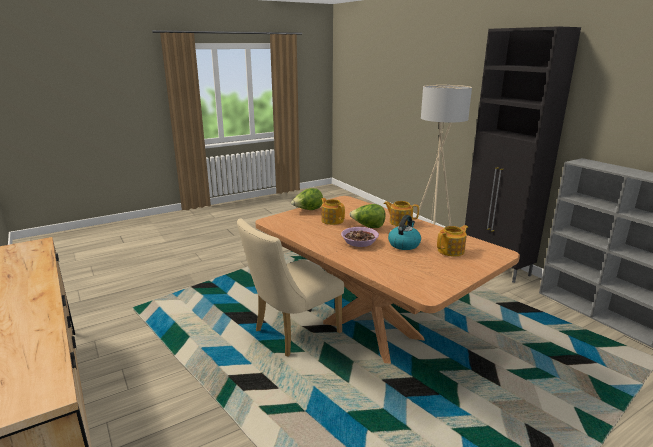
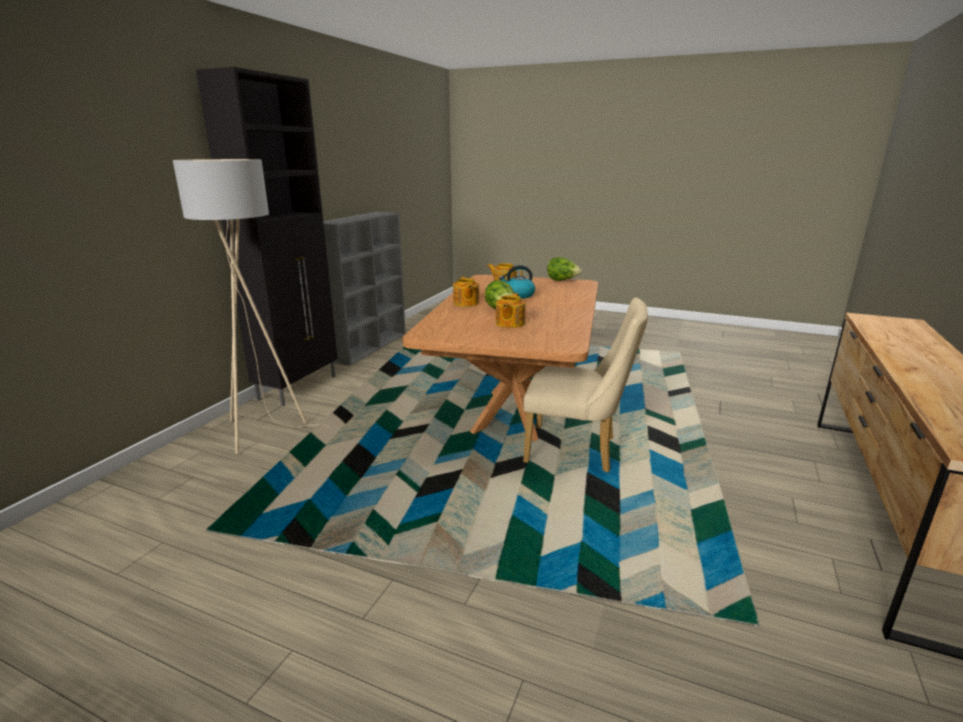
camera: 125 degrees left, 0 degrees up
lettuce [291,188,323,210] -> lettuce moved to [547,257,582,281]
bowl [341,227,379,247] -> none

